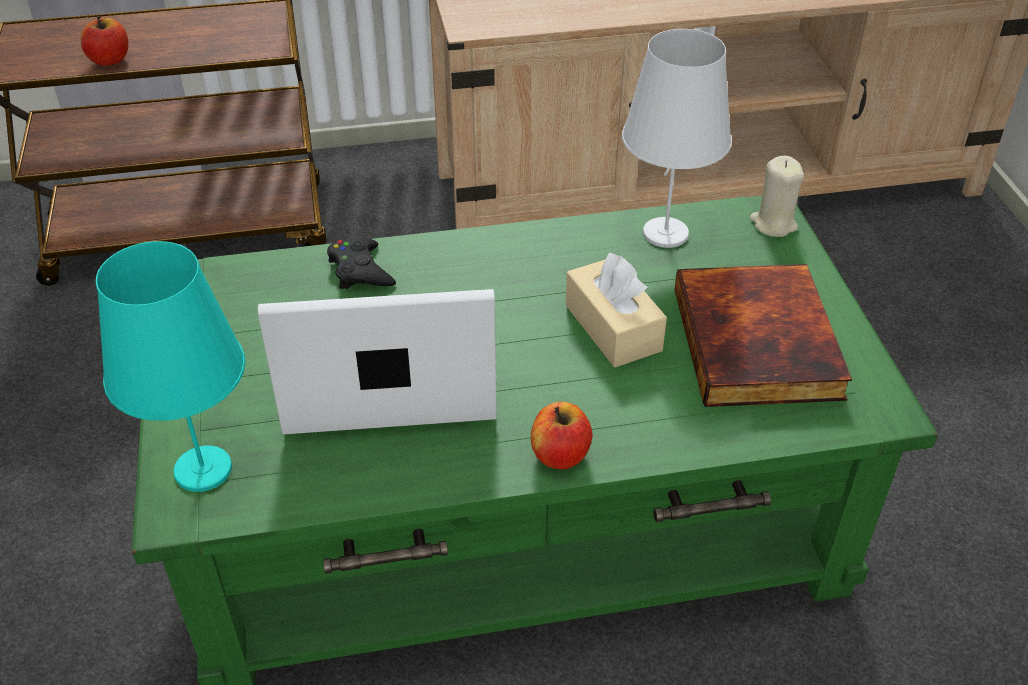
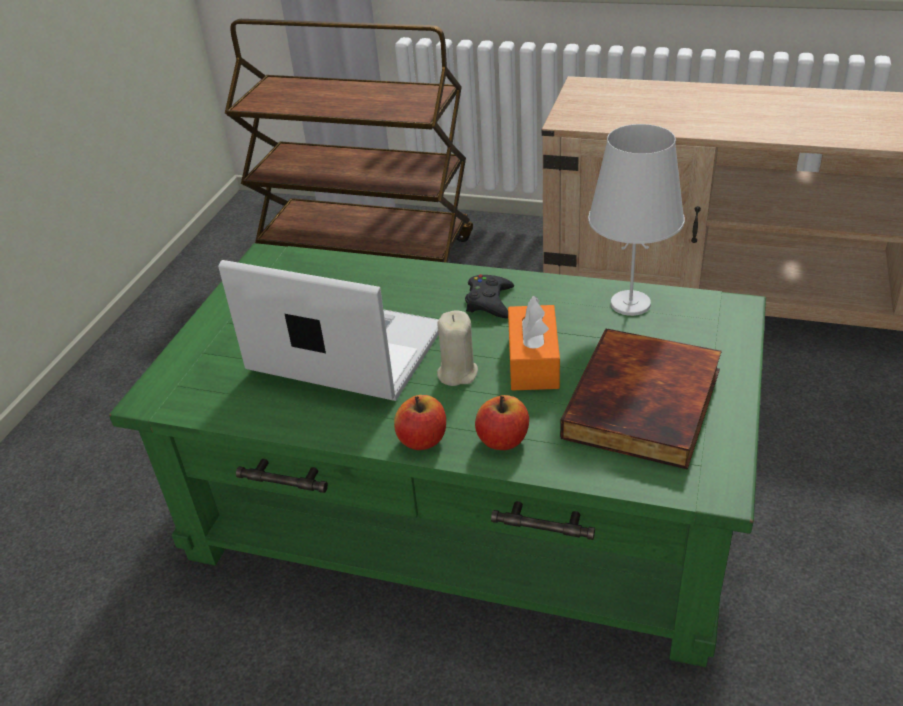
camera: 30 degrees right, 5 degrees down
apple [81,16,128,66] -> apple moved to [475,395,529,450]
turquoise table lamp [96,241,245,492] -> none
black game controller [327,237,396,289] -> black game controller moved to [465,274,514,319]
beige tissue box [566,253,667,367] -> orange tissue box [508,296,560,390]
beige candle [750,156,804,237] -> beige candle moved to [437,310,478,386]

